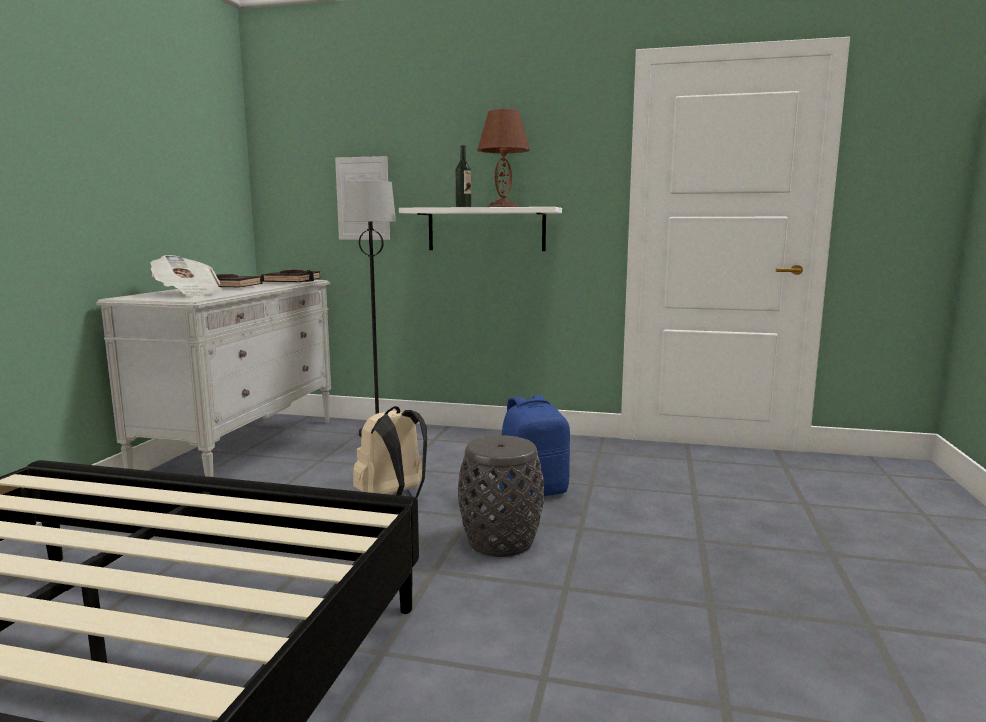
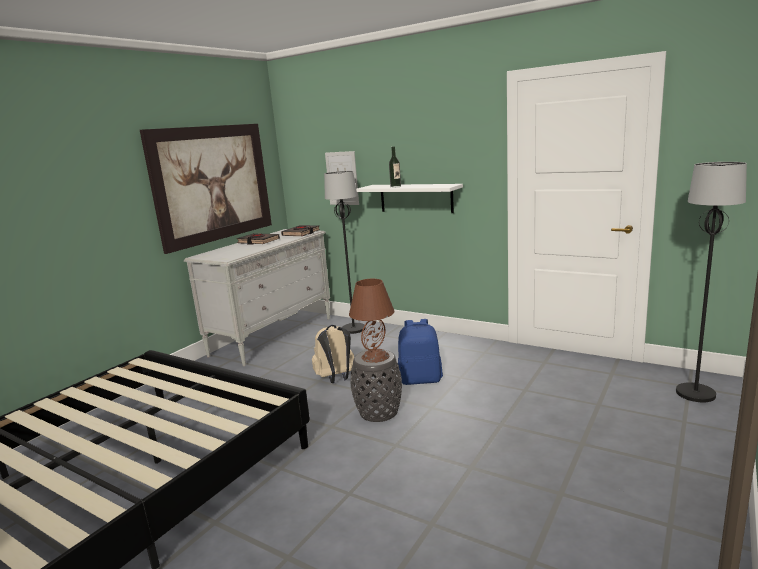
camera: 20 degrees right, 5 degrees up
newspaper [150,255,222,297] -> none
brown table lamp [477,109,530,207] -> brown table lamp moved to [349,279,395,363]
none -> picture [140,124,272,254]
none -> black floor lamp [676,162,747,402]

